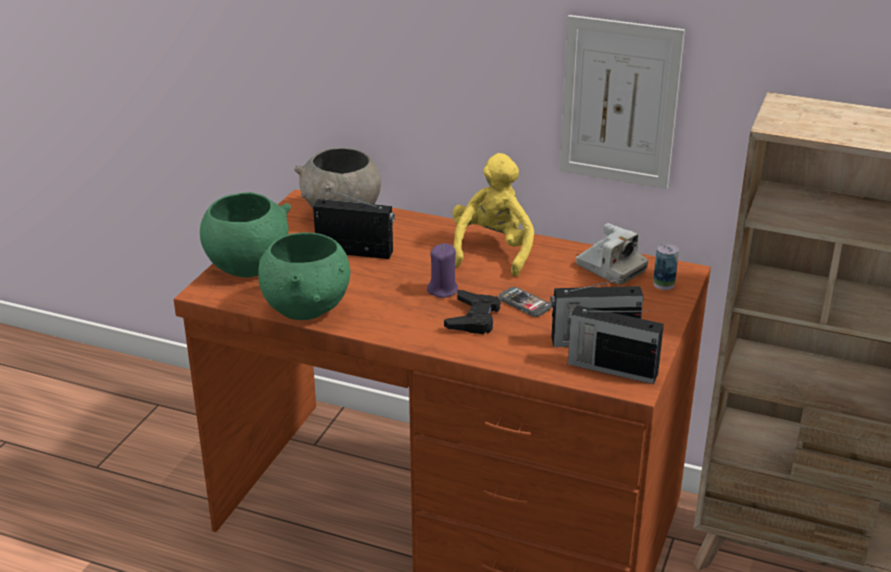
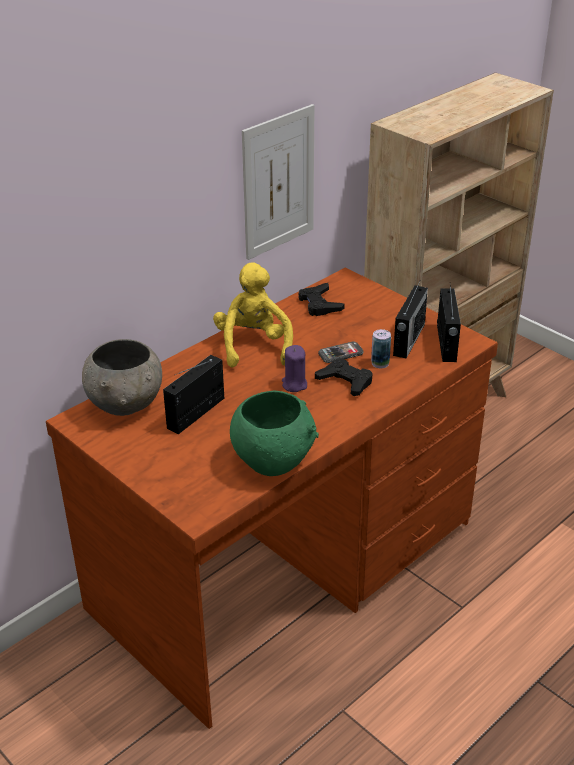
camera: 65 degrees left, 5 degrees up
green bowl [200,192,291,277] -> none
yellow plush toy [453,153,534,277] -> yellow plush toy turned 45 degrees clockwise [213,263,293,367]
radio [568,305,664,384] -> radio turned 45 degrees counterclockwise [437,286,461,362]
camera [576,223,648,285] -> black game controller [299,283,345,316]
can [653,244,679,290] -> can moved to [371,329,391,368]

